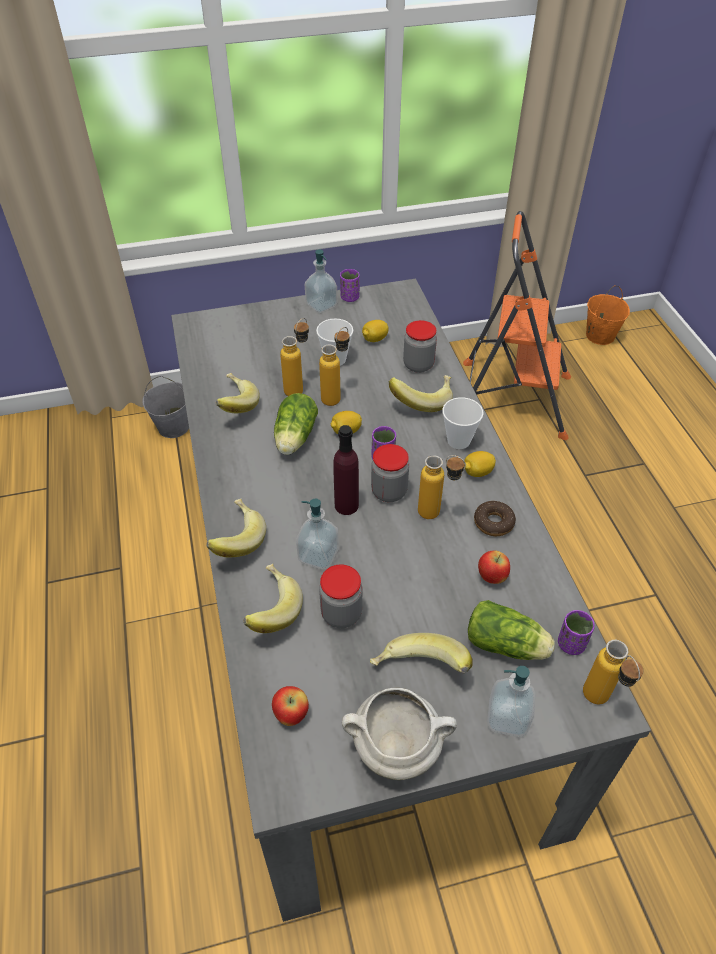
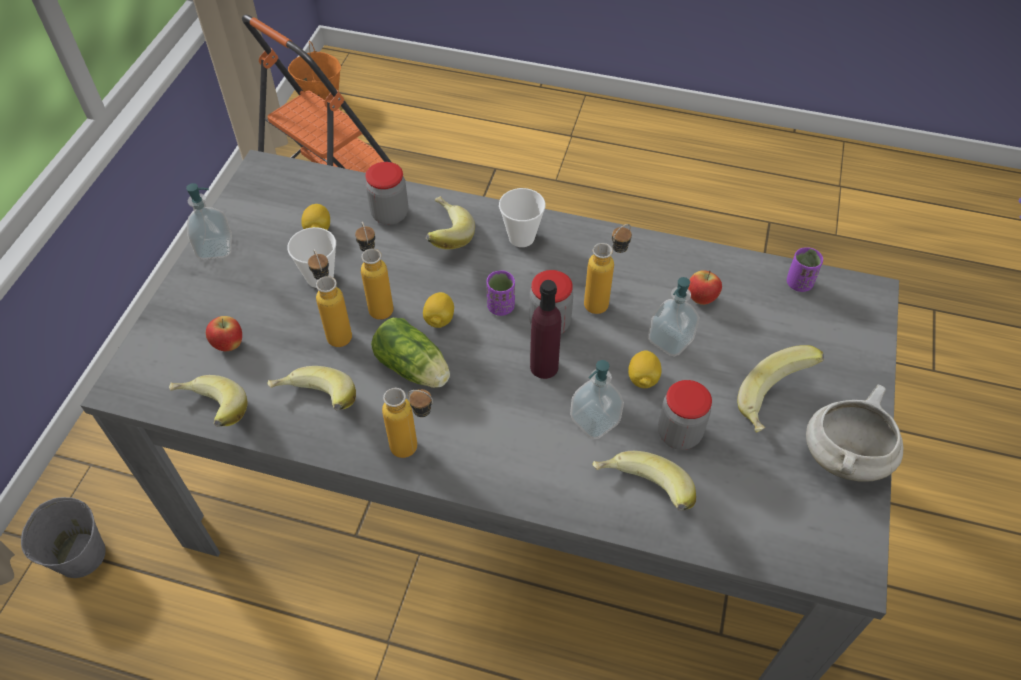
camera: 60 degrees left, 5 degrees up
banana [206,499,266,557] -> banana moved to [169,375,247,427]
apple [272,686,309,726] -> apple moved to [206,316,242,351]
purple cup [340,269,360,302] -> none
lemon [464,451,496,477] -> lemon moved to [628,350,662,388]
lettuce [468,600,555,660] -> none
donut [474,501,516,536] -> none
soap dispenser [487,666,535,737] -> soap dispenser moved to [648,277,700,356]
bottle [583,640,644,704] -> bottle moved to [382,388,433,458]

